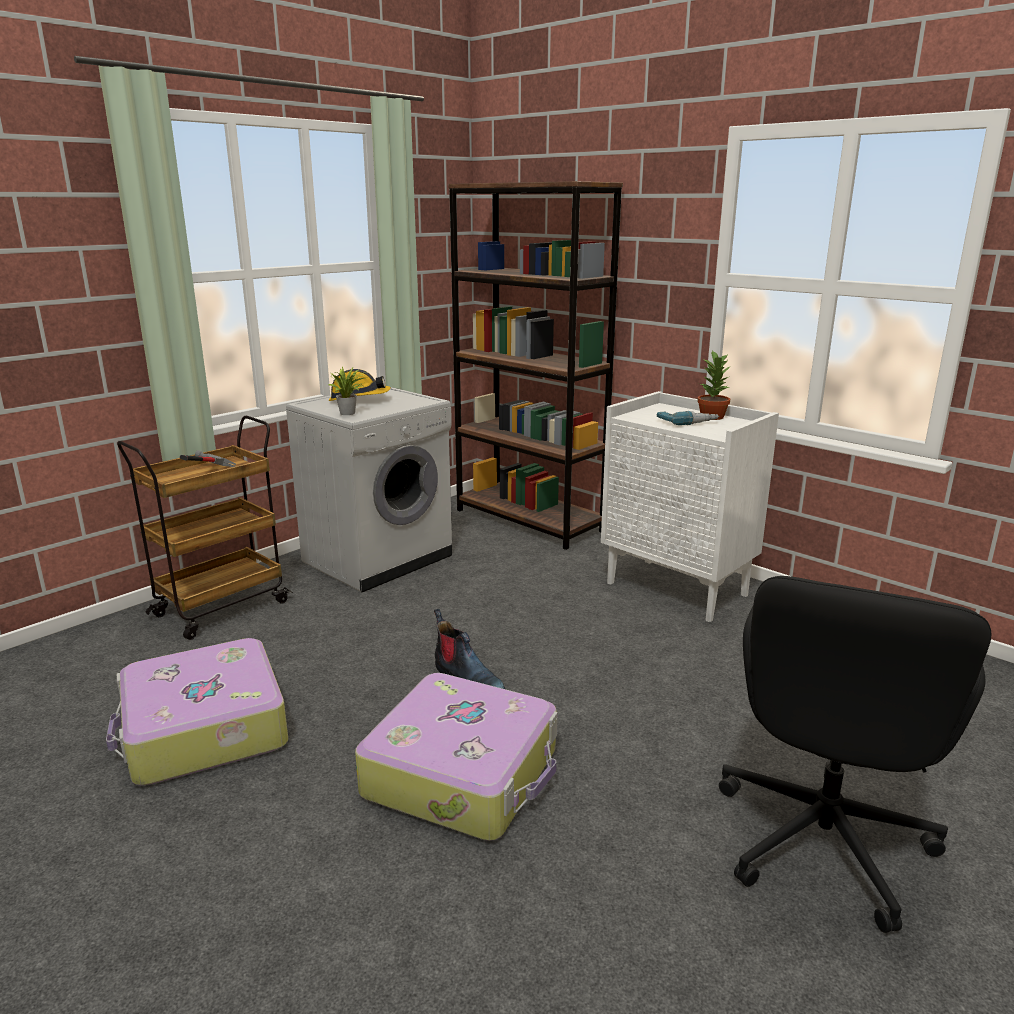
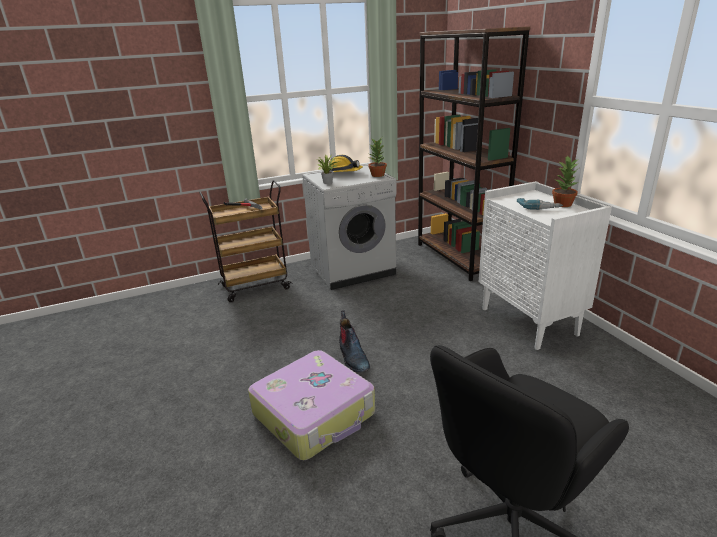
camera: 25 degrees right, 5 degrees up
suitcase [106,638,288,785] -> none
none -> potted plant [369,138,387,177]

